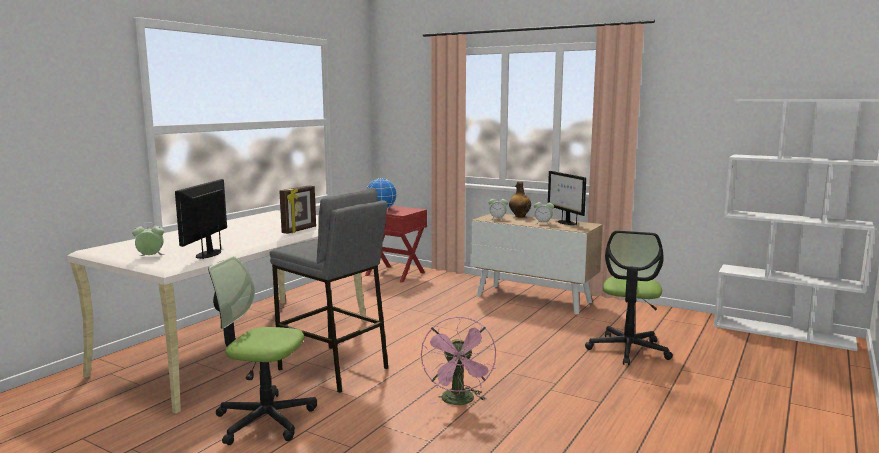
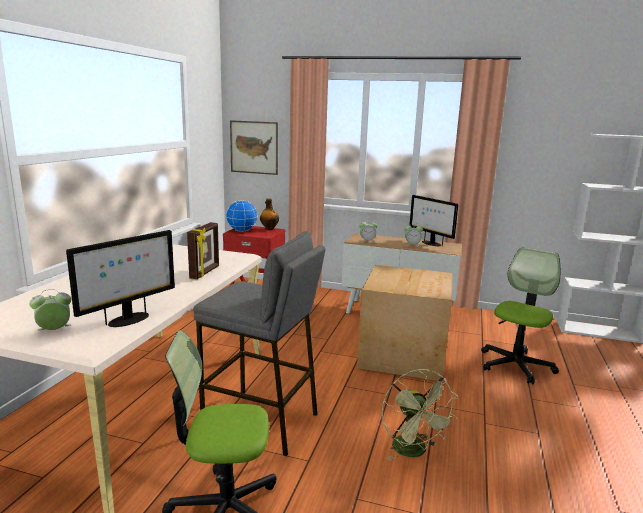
camera: 15 degrees left, 5 degrees up
monitor [175,179,227,259] -> monitor turned 135 degrees counterclockwise [66,230,175,327]
pink fan [421,316,496,405] -> green fan [382,369,458,461]
bottle [509,181,531,218] -> bottle moved to [260,198,279,230]
office chair [585,230,673,365] -> office chair turned 150 degrees counterclockwise [481,247,560,385]
none -> picture [230,120,278,175]
none -> cardboard box [357,265,453,382]

